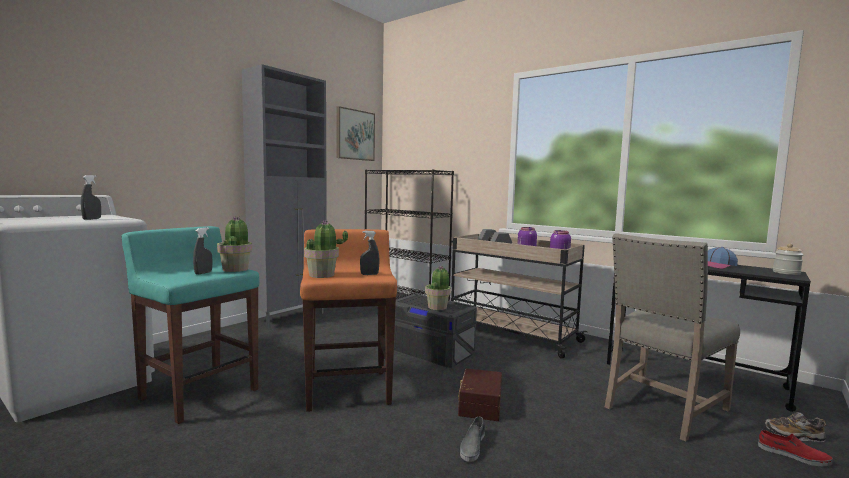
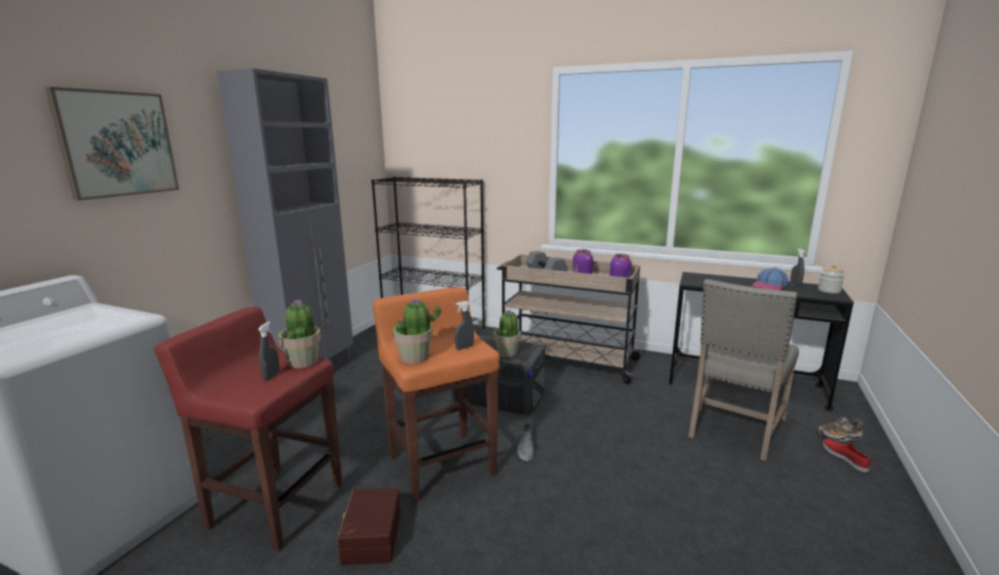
camera: 15 degrees left, 10 degrees up
grey spray bottle [81,175,101,220] -> grey spray bottle moved to [790,248,805,286]
turquoise stool [121,226,259,424] -> red stool [154,307,342,551]
picture [336,106,375,161] -> picture moved to [45,87,179,201]
brown storage box [458,368,502,421] -> brown storage box moved to [337,488,400,565]
grey shoe [460,417,485,462] -> grey shoe moved to [518,423,534,461]
red shoe [758,430,833,466] -> red shoe turned 120 degrees counterclockwise [823,439,871,472]

